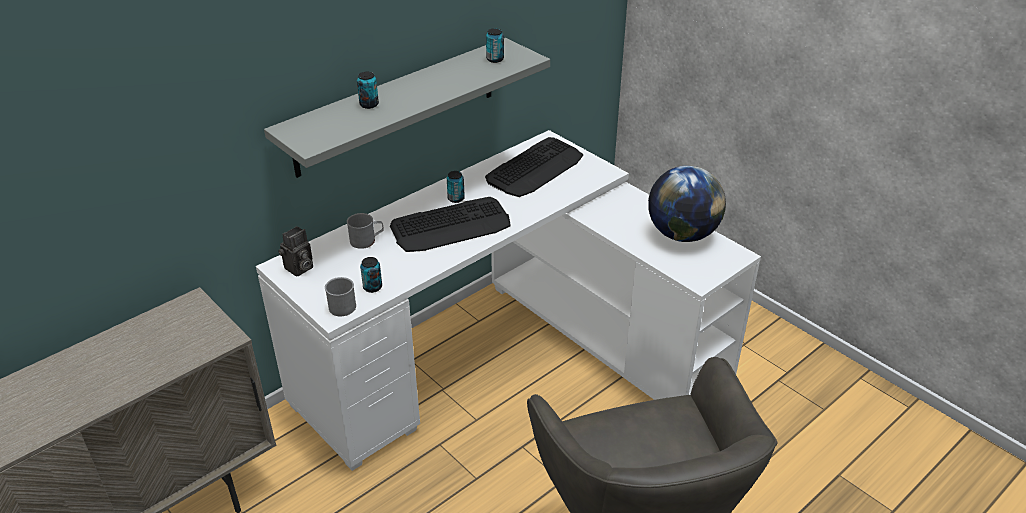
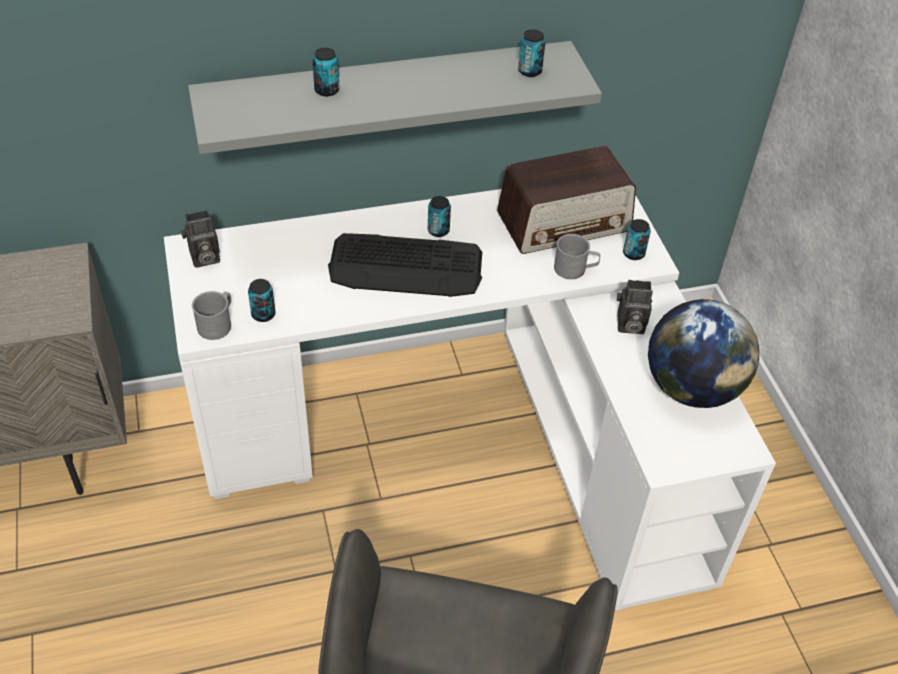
camera: 25 degrees right, 10 degrees up
grey mug [347,213,384,249] -> grey mug moved to [554,234,600,279]
keyboard [485,137,583,197] -> radio [497,146,636,254]
none -> camera [617,280,653,334]
none -> can [623,219,651,260]

